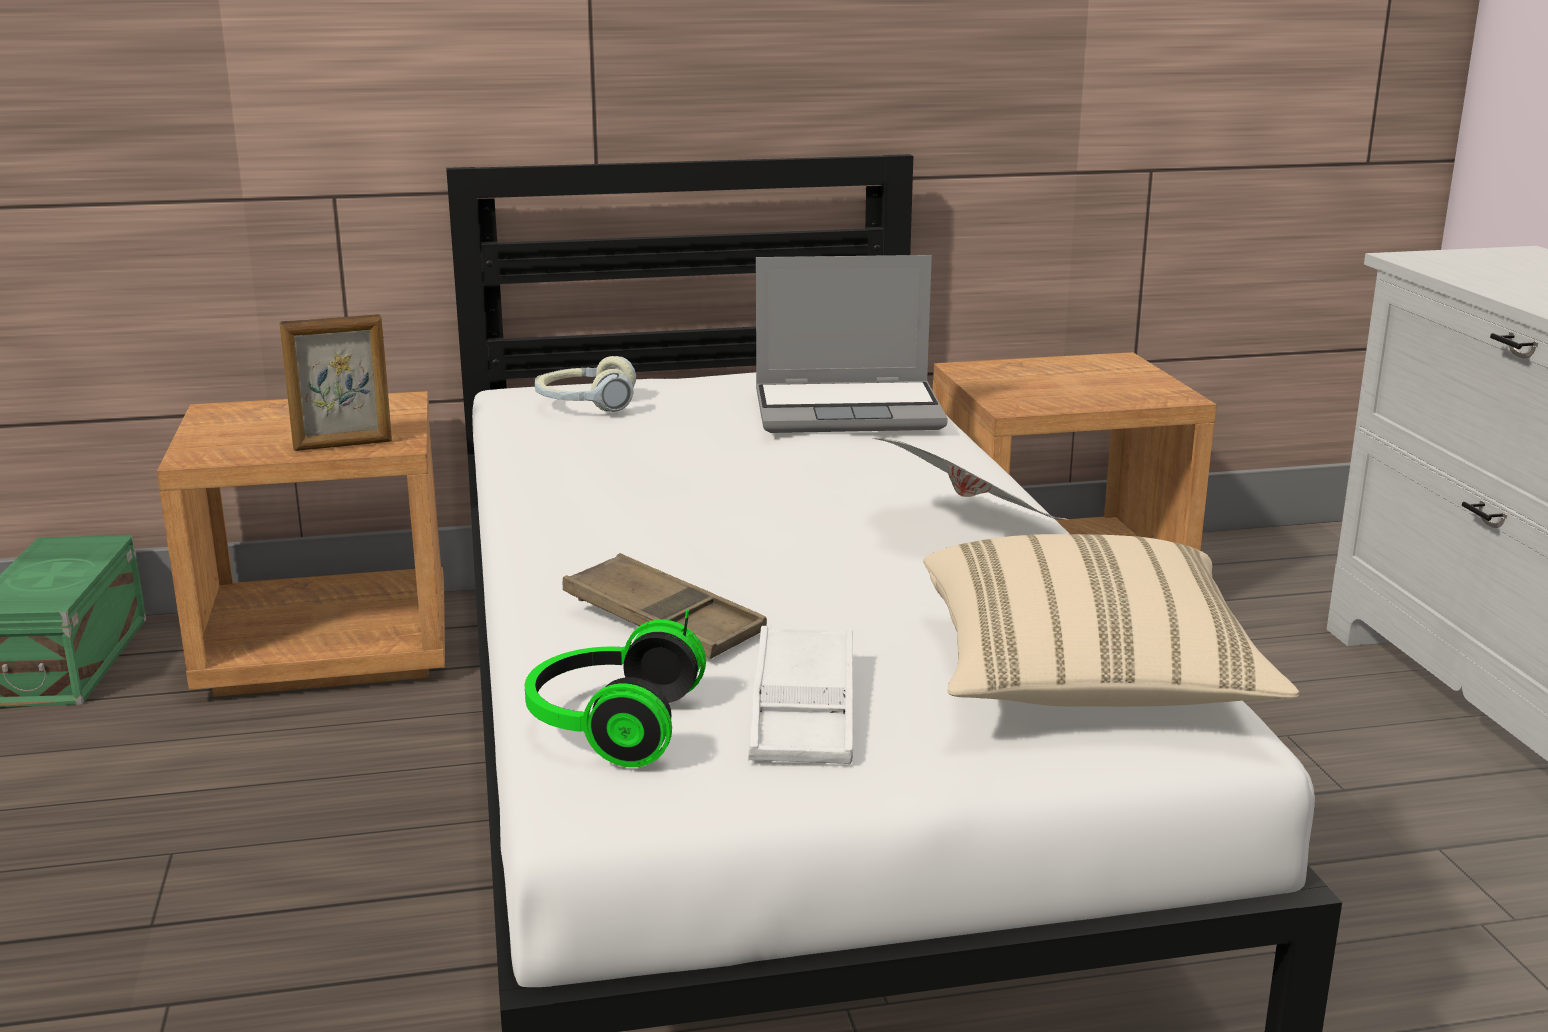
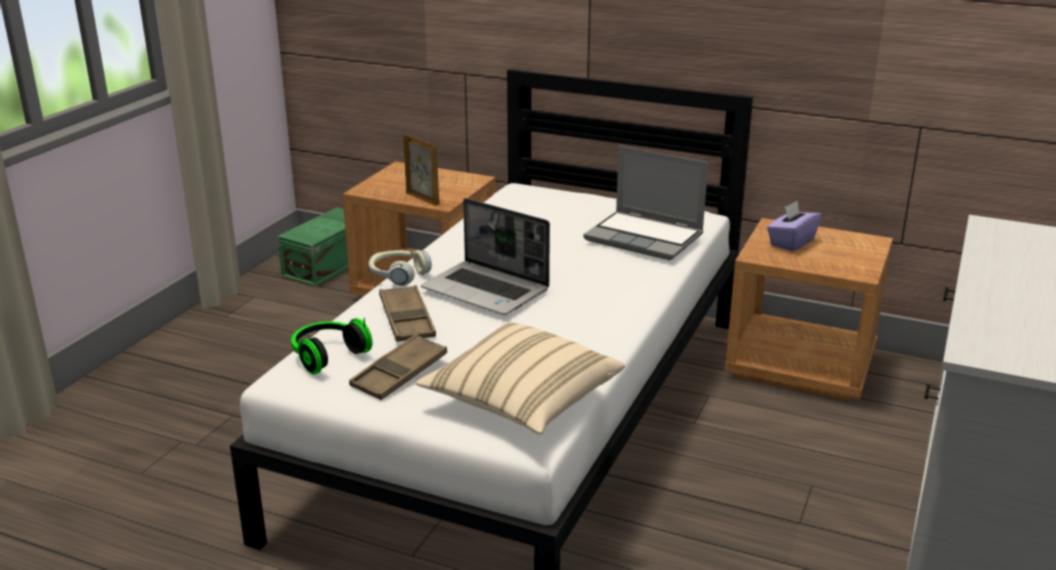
camera: 35 degrees right, 5 degrees up
picture frame [280,314,392,451] -> picture frame turned 150 degrees counterclockwise [403,134,439,206]
headphones [535,356,636,412] -> headphones moved to [368,250,432,286]
white tray [748,626,853,764] -> brown tray [349,334,447,400]
newspaper [877,439,1068,520] -> none
none -> laptop [421,198,550,315]
none -> purple tissue box [767,200,821,251]

